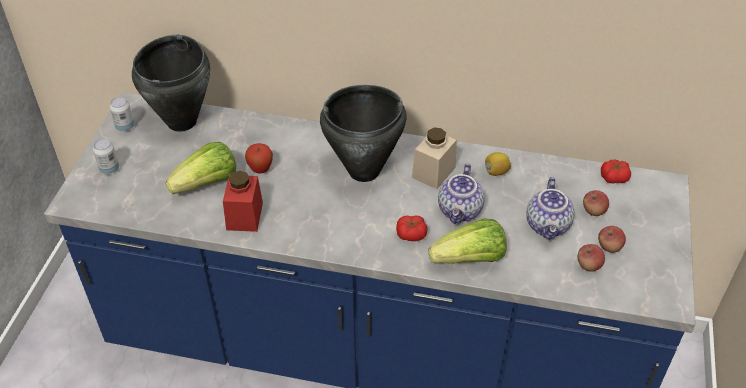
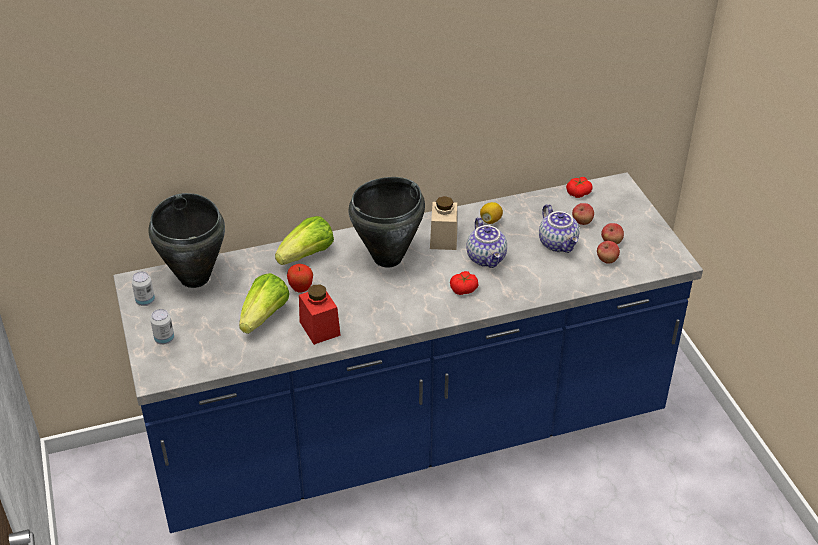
camera: 30 degrees left, 5 degrees down
lettuce [429,218,507,264] -> lettuce moved to [275,216,334,265]

